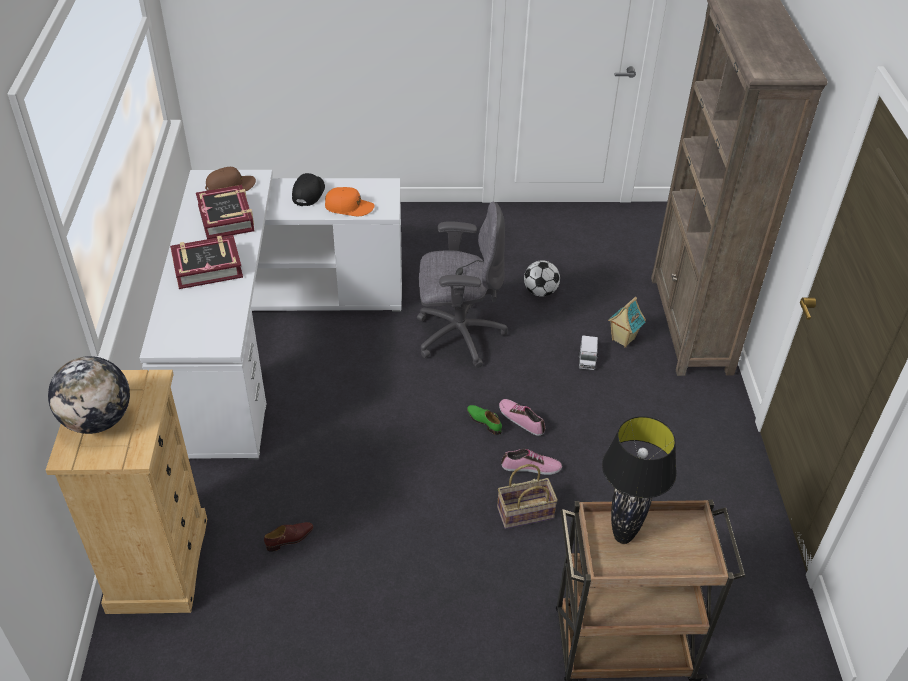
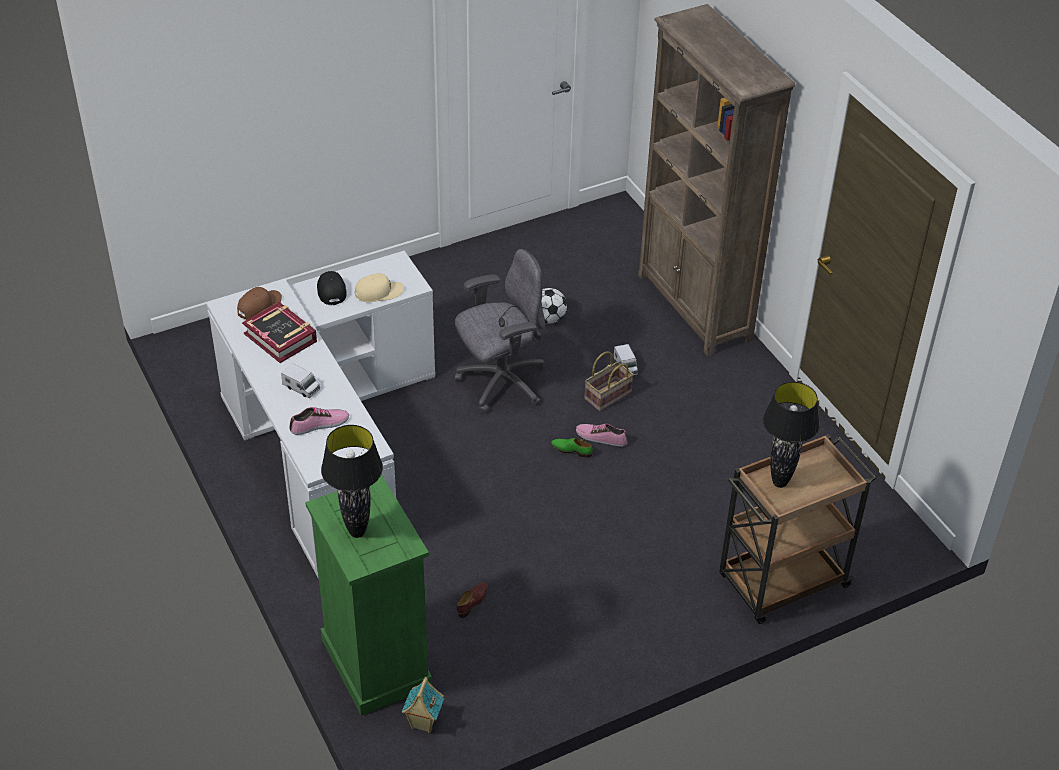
camera: 25 degrees left, 0 degrees up
beige dresser [46,370,207,614] -> green dresser [305,475,432,716]
globe [48,356,130,434] -> black table lamp [321,425,383,538]
book [170,235,243,289] -> toy truck [281,363,320,398]
orange cap [325,187,375,216] -> beige cap [354,273,404,302]
basket [497,464,558,529] -> basket moved to [584,351,634,411]
shoe [501,449,562,475] -> shoe moved to [289,407,349,435]
toy house [608,297,646,347] -> toy house moved to [402,677,444,733]

